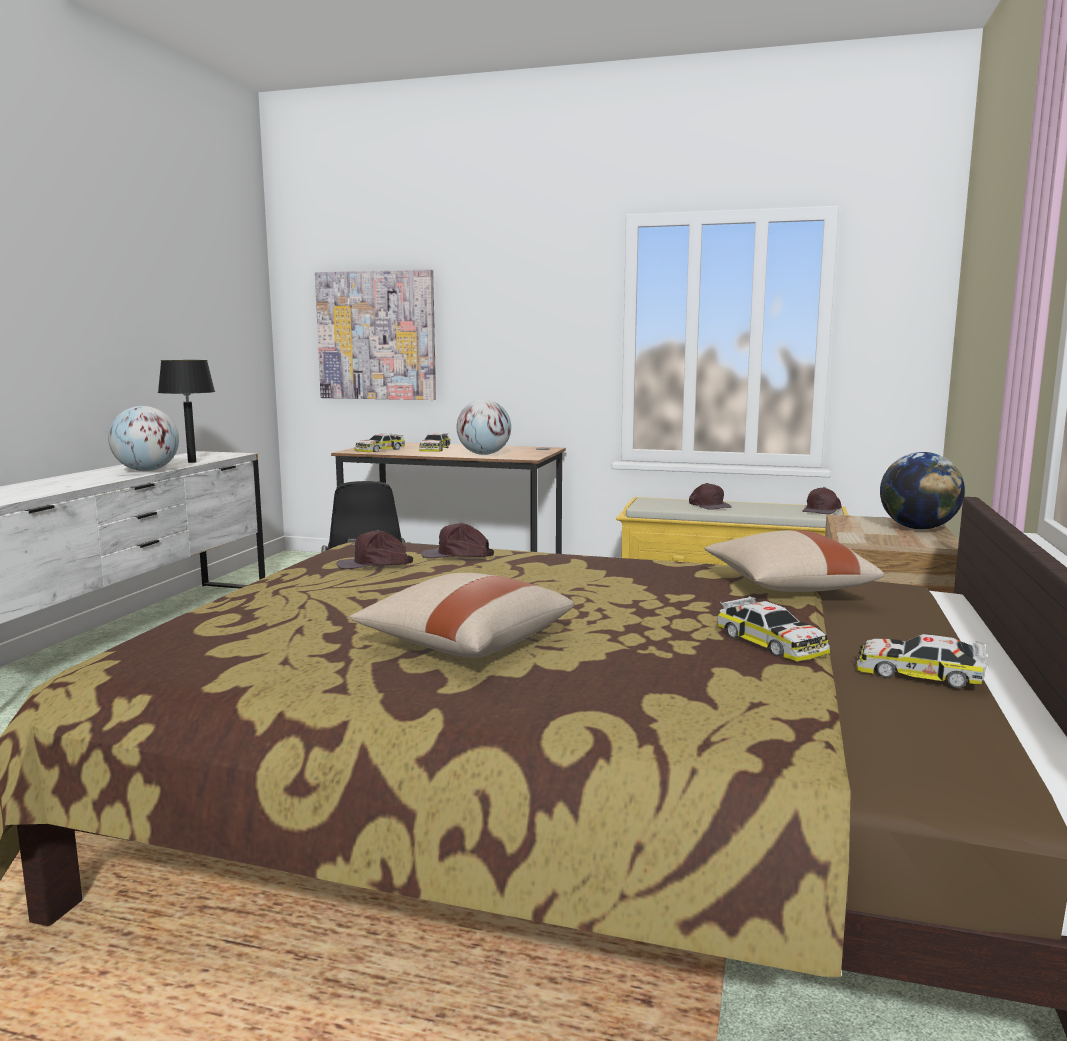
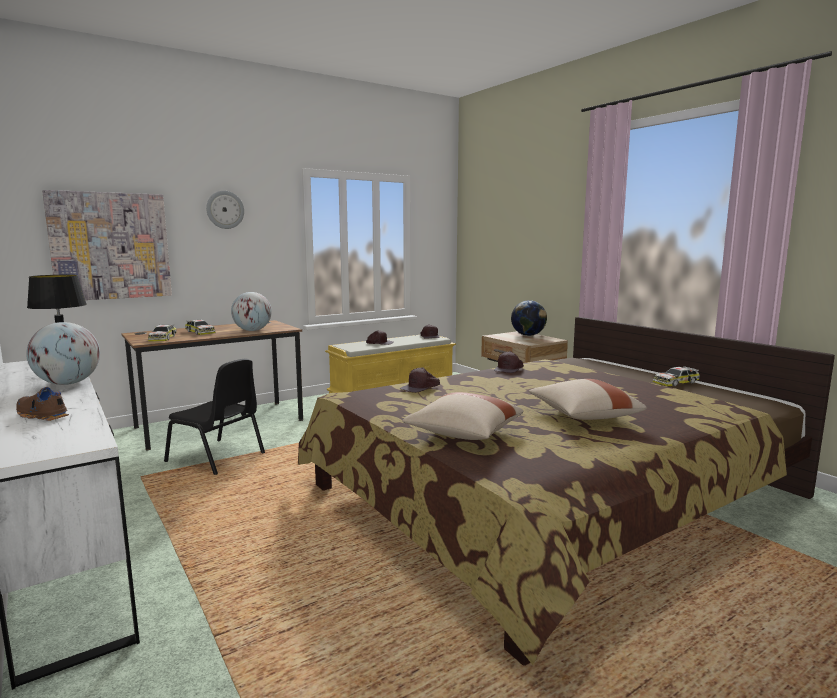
camera: 50 degrees left, 0 degrees up
brown cap [336,530,413,569] -> brown cap moved to [493,351,524,373]
beige pillow [705,530,884,592] -> beige pillow moved to [402,392,523,440]
toy car [718,596,830,662] -> none
none -> brown shoe [16,387,69,421]
none -> wall clock [206,191,244,229]

